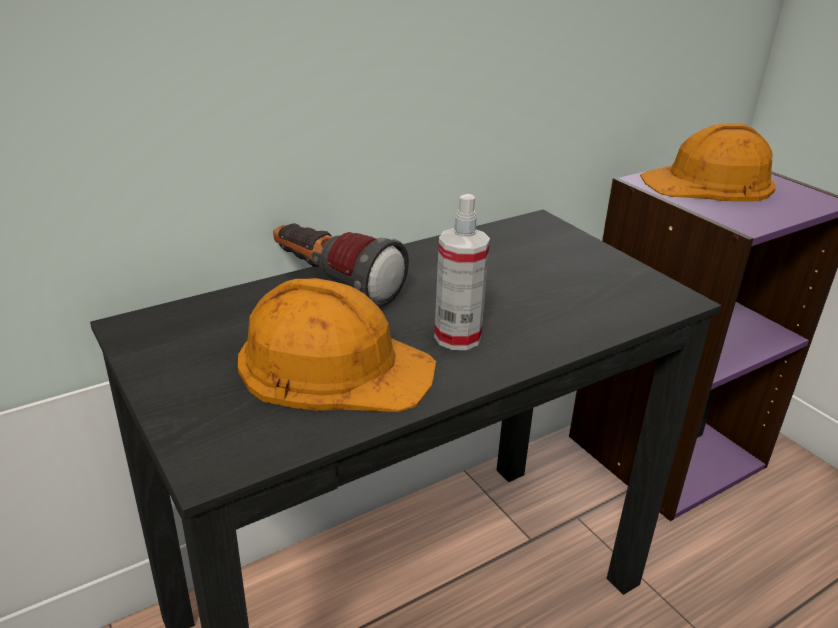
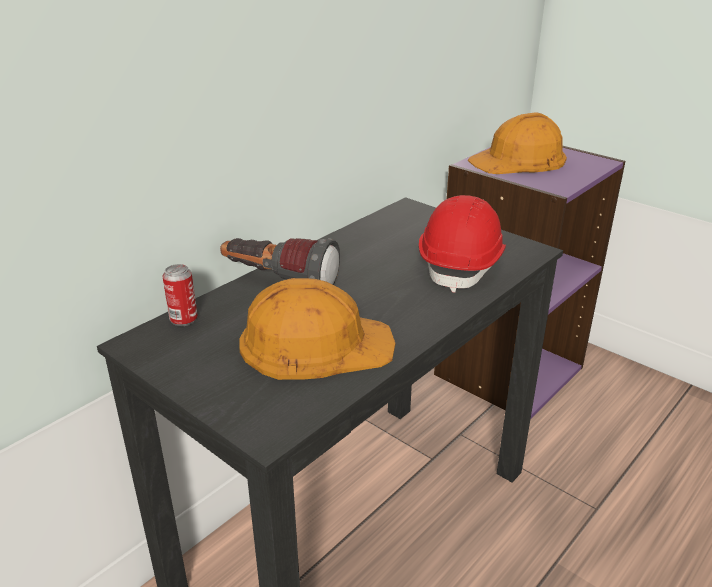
camera: 15 degrees left, 0 degrees up
spray bottle [434,194,490,350] -> none
none -> can [163,264,198,326]
none -> red hard hat [419,195,506,293]

